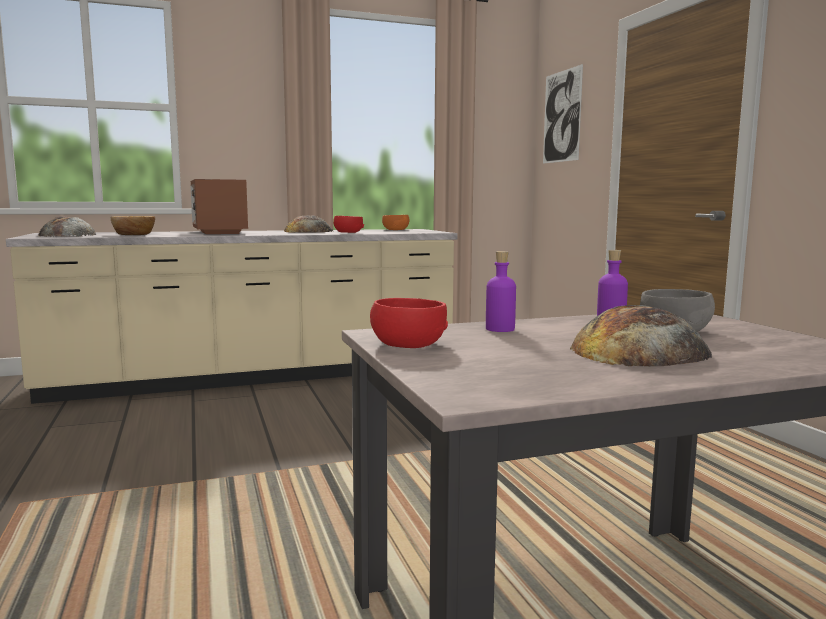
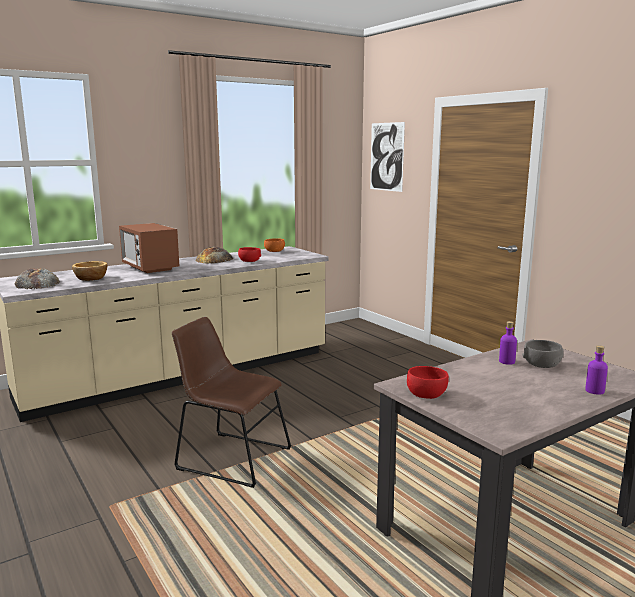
camera: 15 degrees left, 5 degrees up
purple bottle [486,251,516,332] -> purple bottle moved to [585,345,608,395]
bread [570,305,712,366] -> none
none -> brown chair [172,317,291,488]

